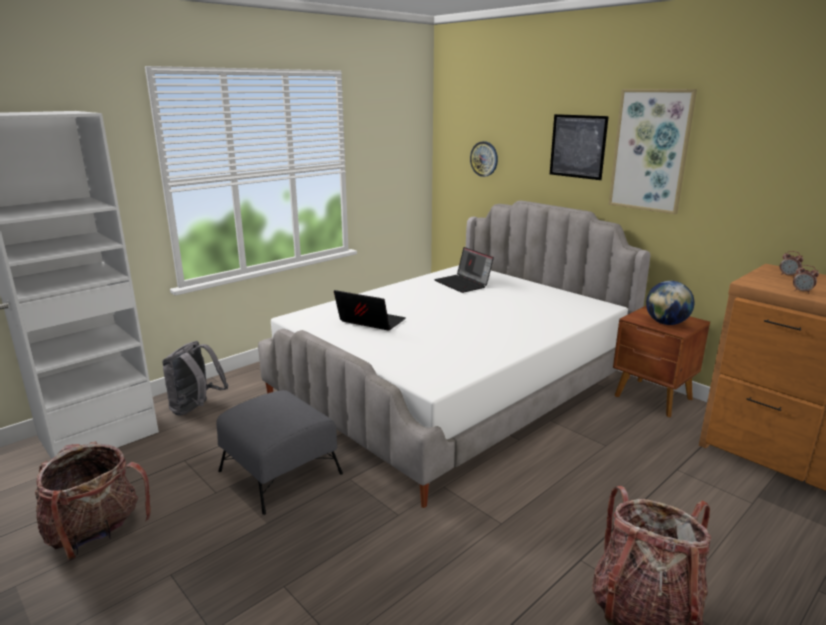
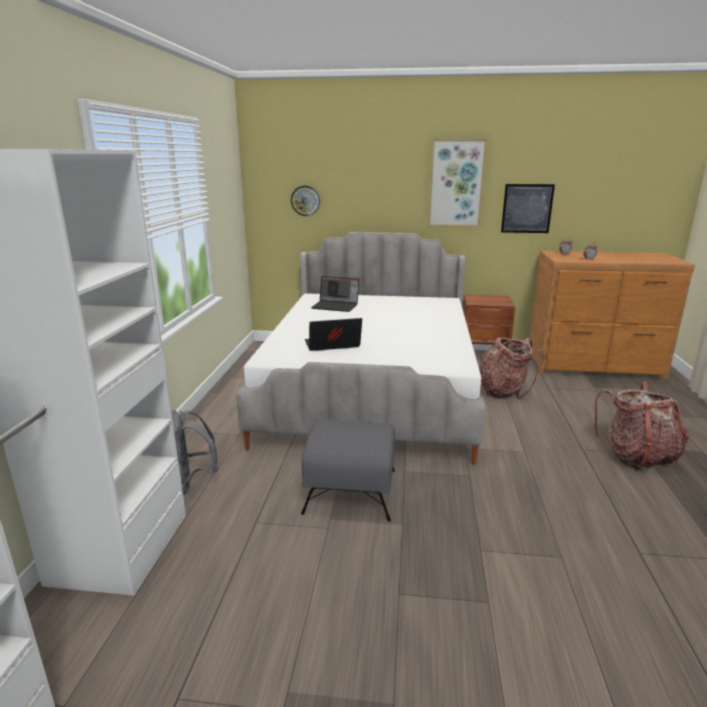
camera: 40 degrees left, 0 degrees up
backpack [35,441,151,561] -> backpack moved to [479,338,544,399]
picture [550,114,609,180] -> picture moved to [501,184,555,233]
globe [646,281,694,325] -> none

